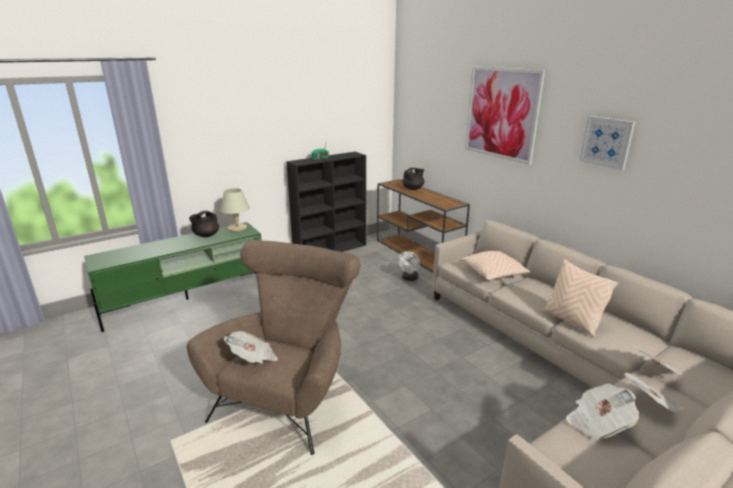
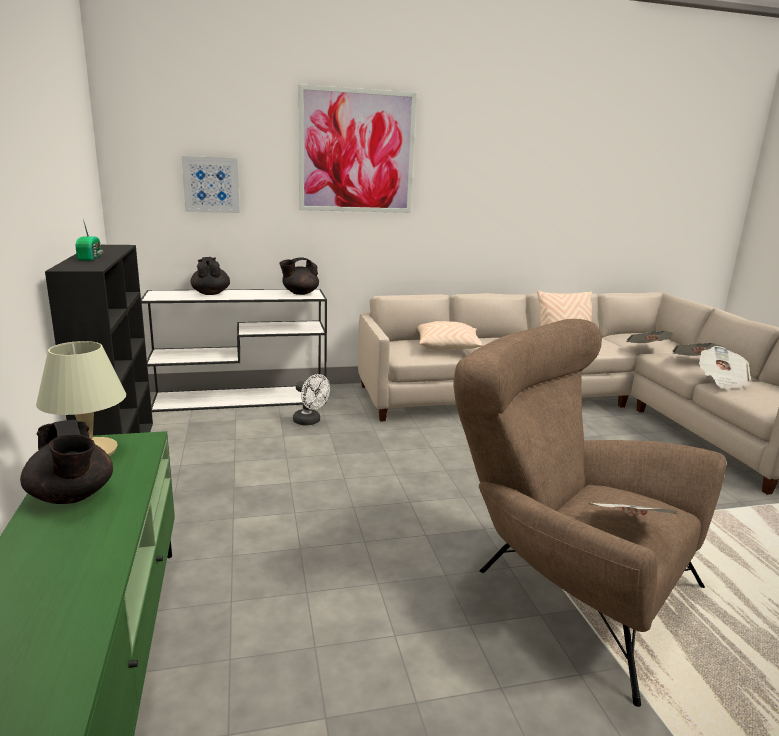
camera: 70 degrees left, 5 degrees down
brown console table [377,179,470,272] -> white console table [141,289,327,412]
picture [579,116,635,170] -> picture moved to [182,156,240,213]
none -> black teapot [279,258,319,295]

